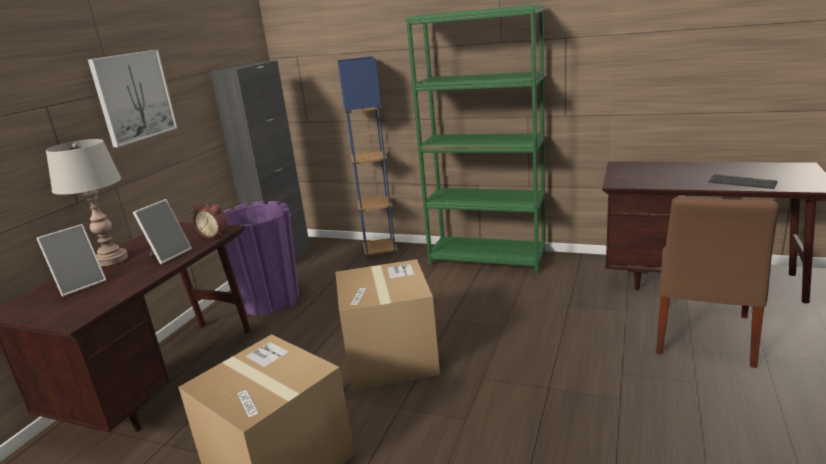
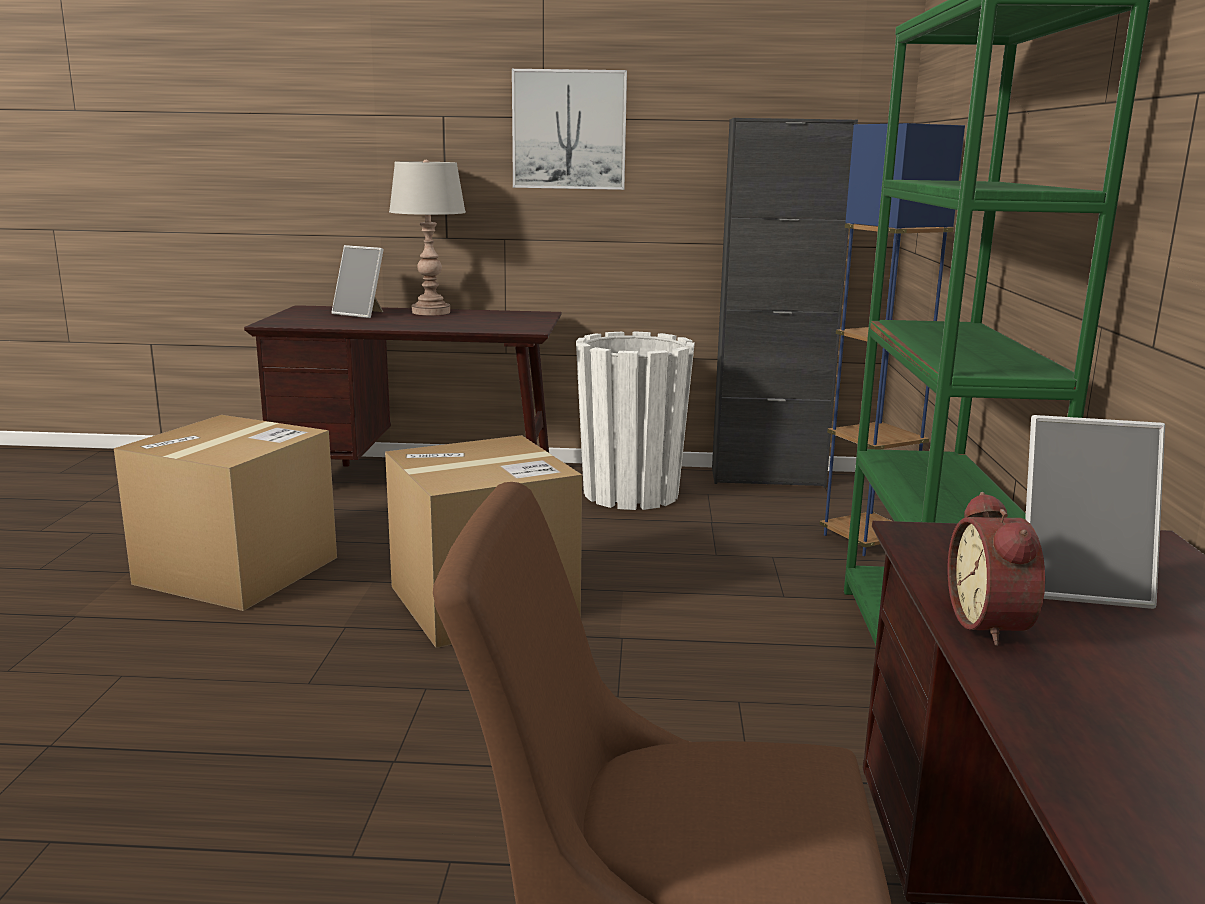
camera: 70 degrees right, 5 degrees down
picture frame [133,199,192,264] -> picture frame moved to [1025,415,1165,609]
alarm clock [193,204,227,238] -> alarm clock moved to [947,492,1045,646]
purple planter [223,201,299,316] -> white planter [576,331,695,510]
keyboard [708,174,778,189] -> none

